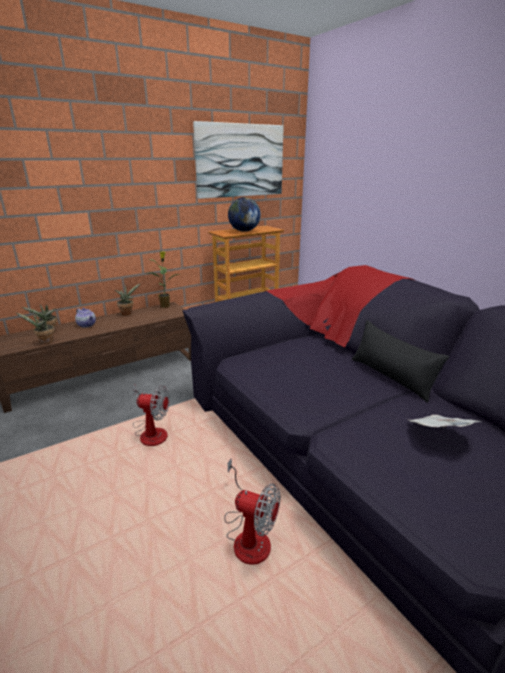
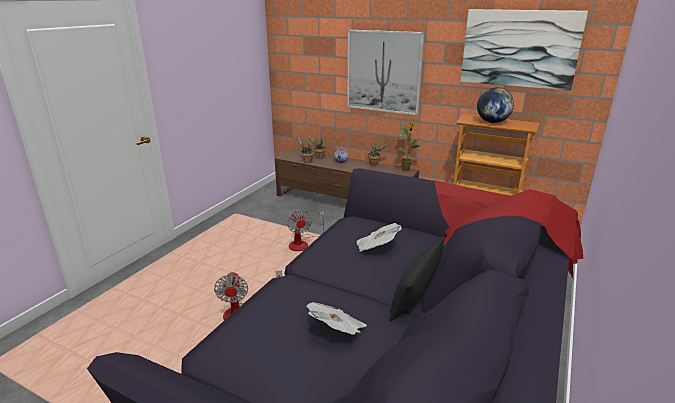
camera: 60 degrees right, 0 degrees up
none -> picture [347,30,425,115]
none -> newspaper [357,223,401,252]

